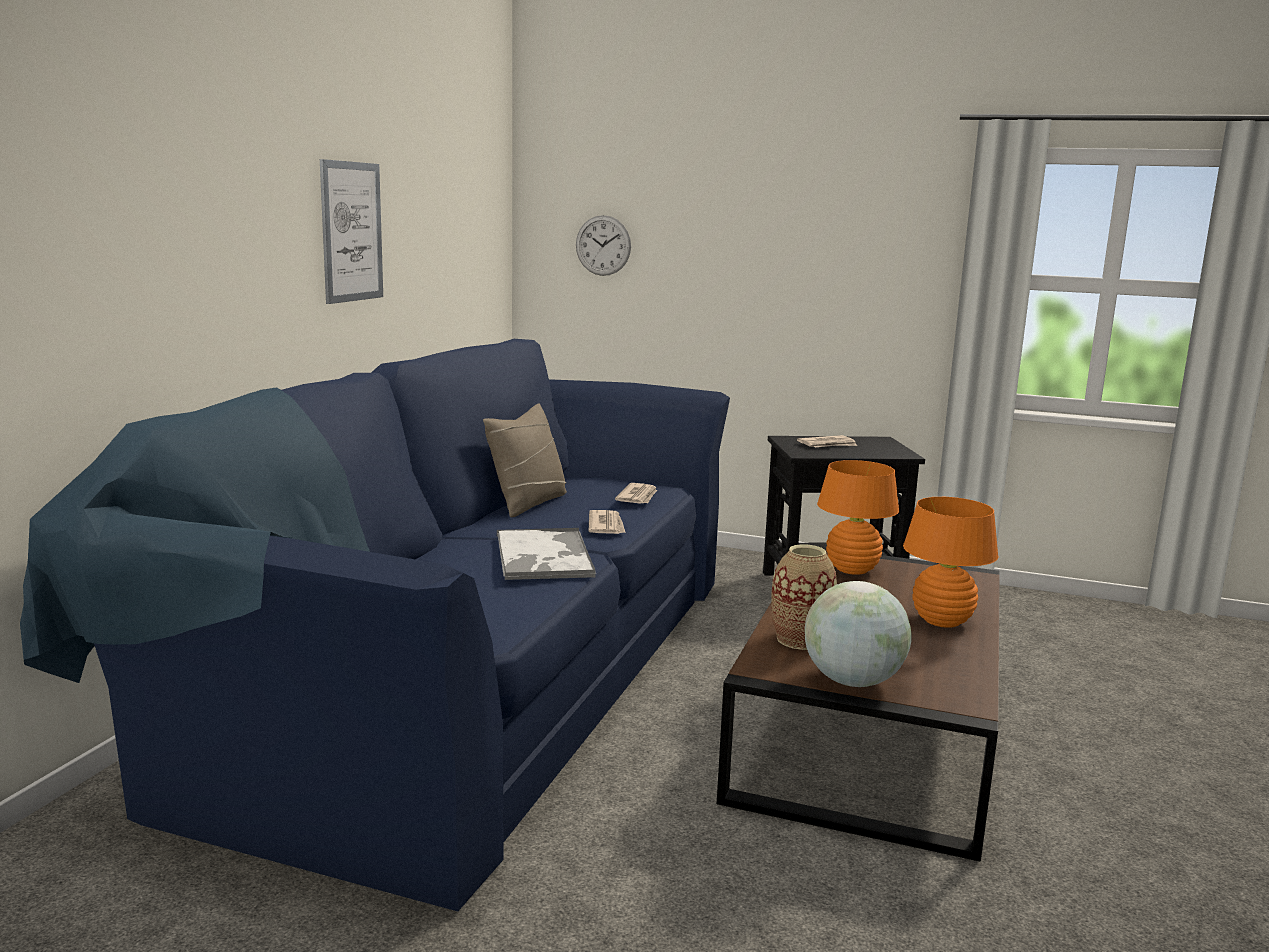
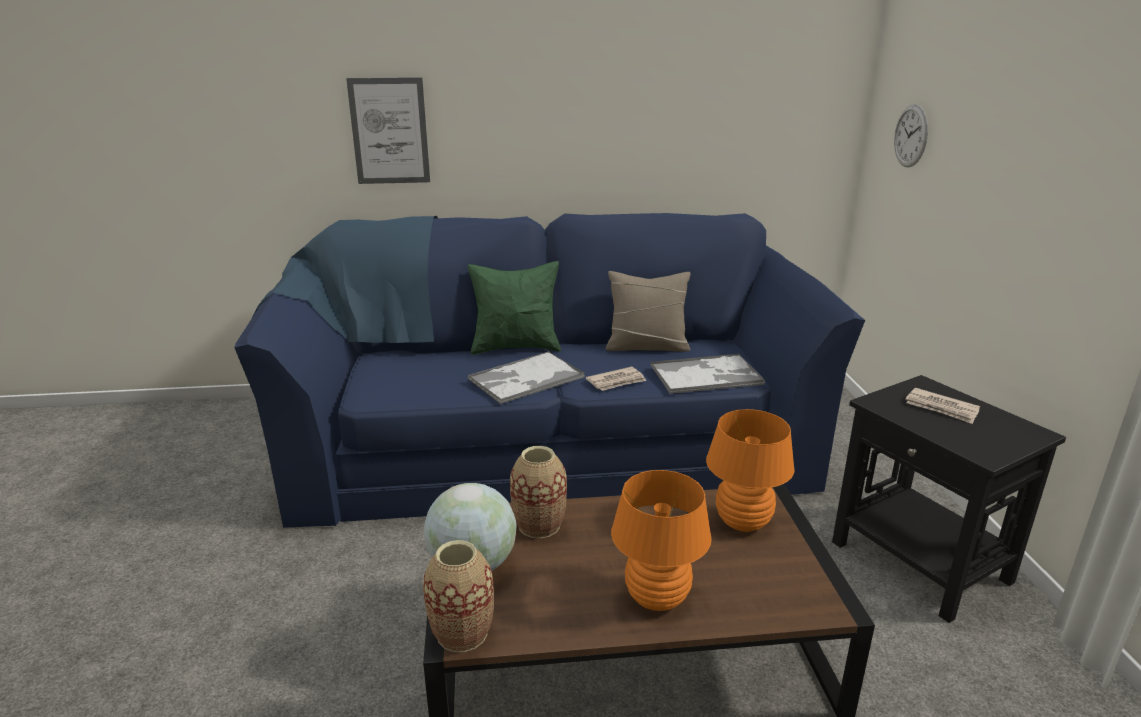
camera: 65 degrees right, 10 degrees up
picture [320,159,383,304] -> picture moved to [346,77,430,184]
newspaper [615,483,657,504] -> tray [650,354,765,394]
none -> vase [423,540,494,652]
none -> green pillow [468,261,561,355]

